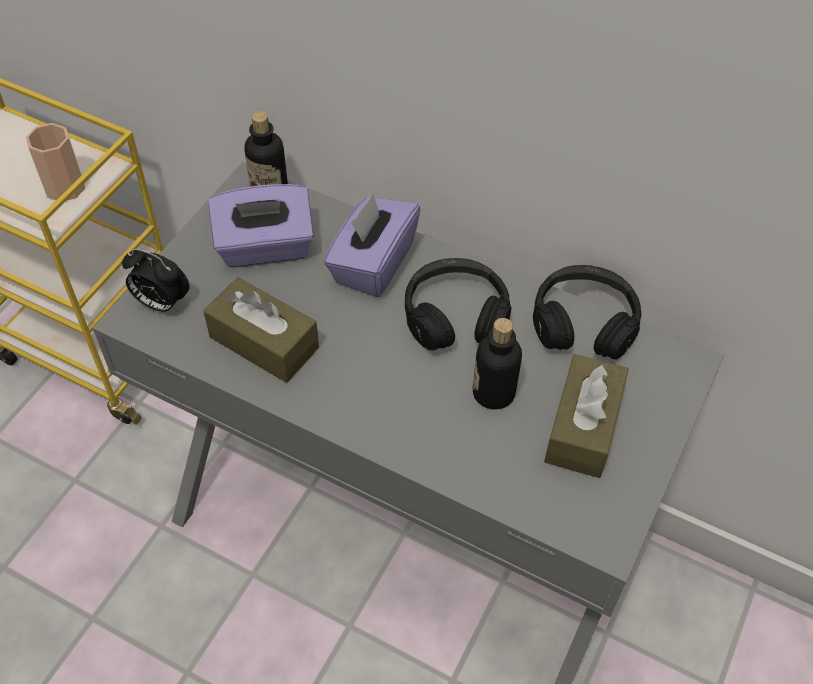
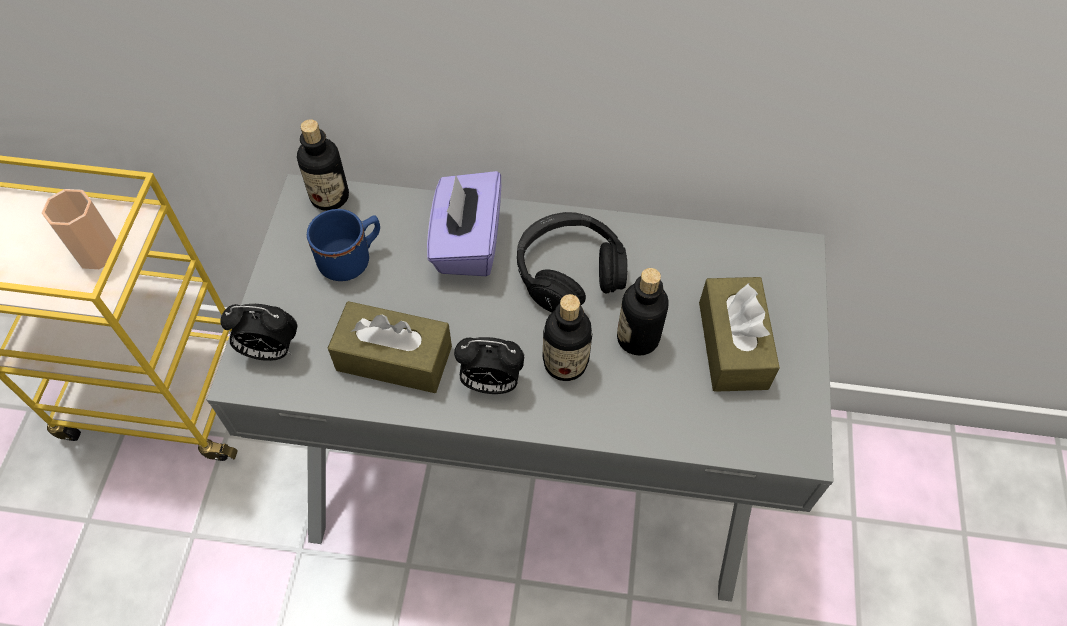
camera: 20 degrees left, 5 degrees up
purple tissue box [208,184,314,268] -> blue mug [307,209,380,281]
black headphones [533,265,641,359] -> none
none -> alarm clock [454,337,524,394]
none -> bottle [543,294,593,381]

